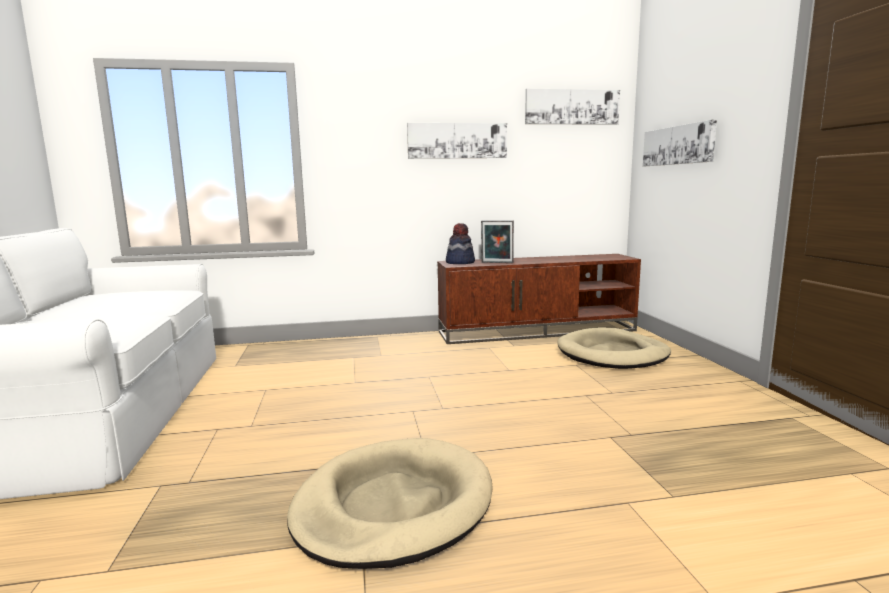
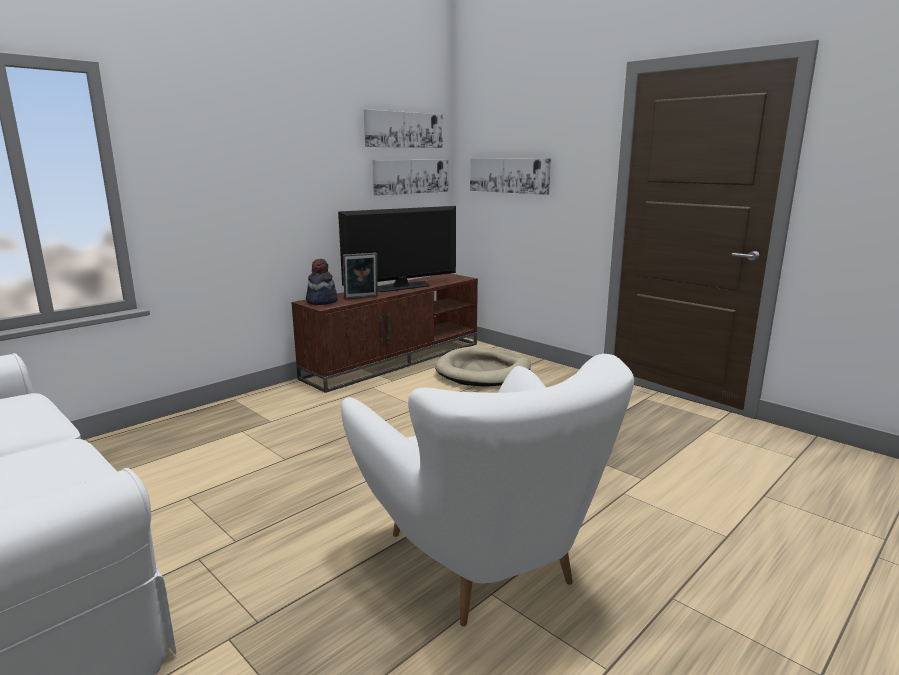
camera: 35 degrees left, 5 degrees up
beige dog bed [287,438,492,569] -> white armchair [341,354,634,626]
picture [407,123,507,159] -> picture moved to [372,160,448,196]
none -> television [338,206,456,292]

